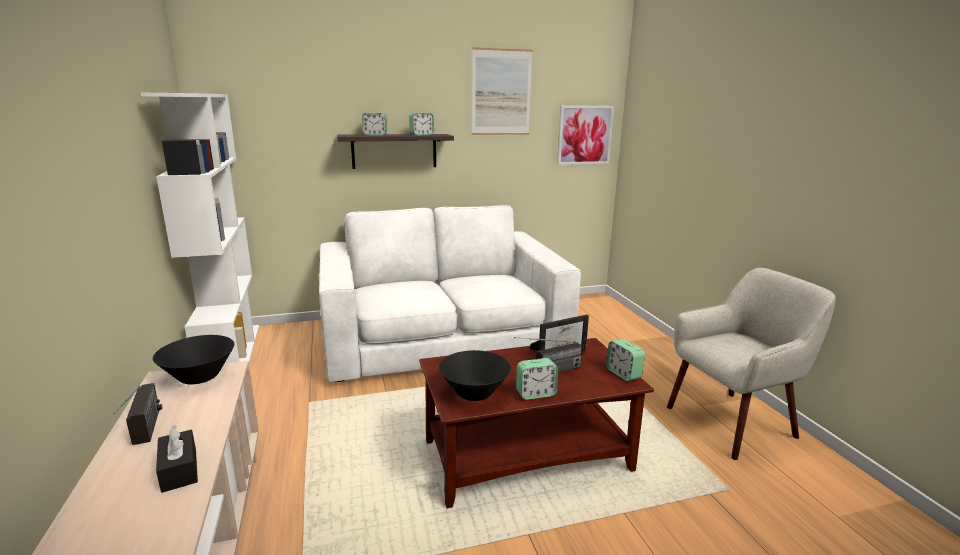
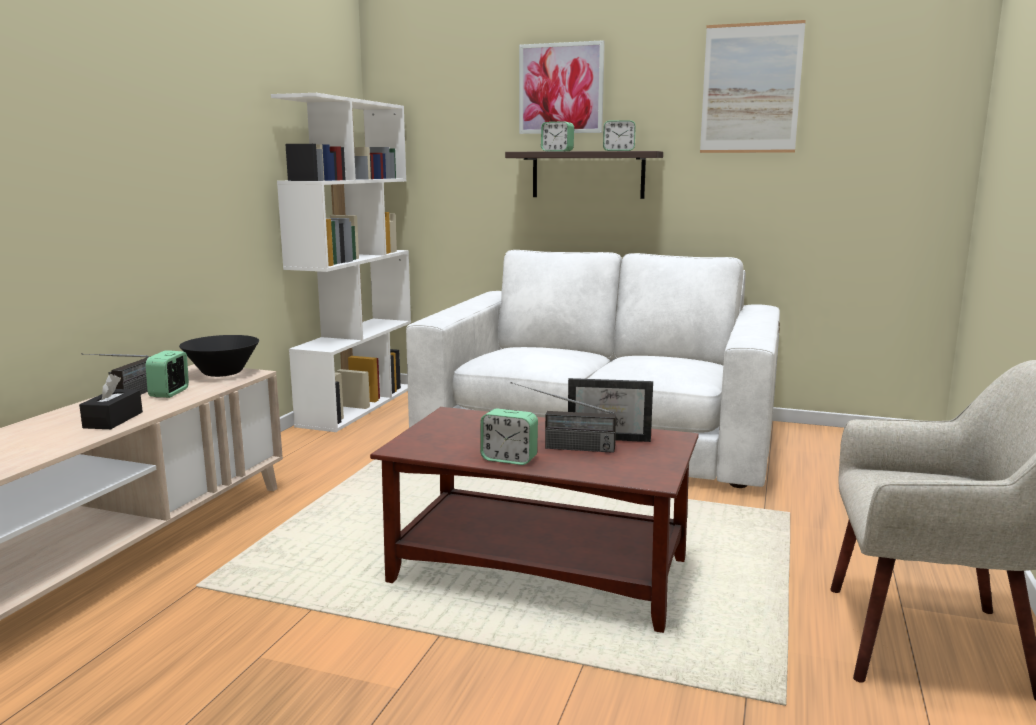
camera: 35 degrees right, 5 degrees down
black bowl [439,350,511,401] -> none
picture [557,105,614,165] -> picture moved to [519,40,605,134]
alarm clock [606,339,645,381] -> alarm clock moved to [146,350,189,398]

